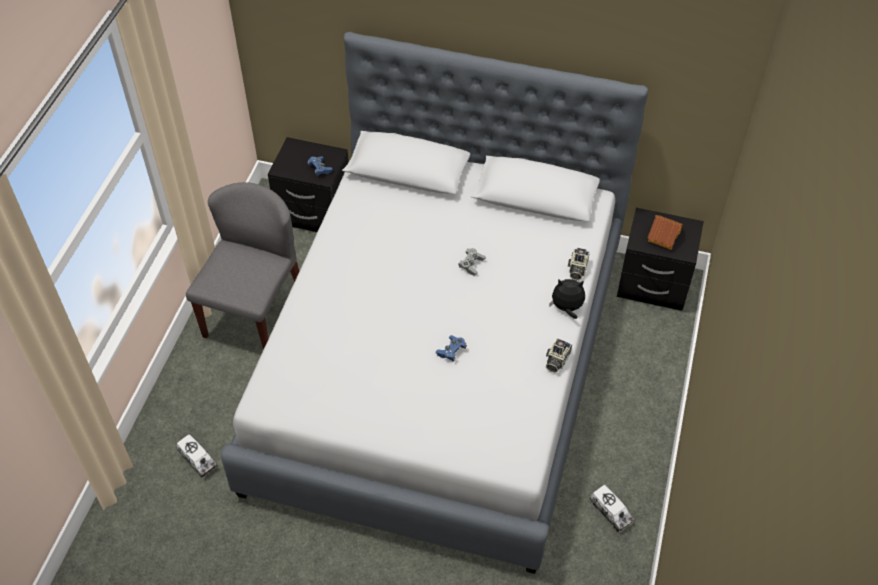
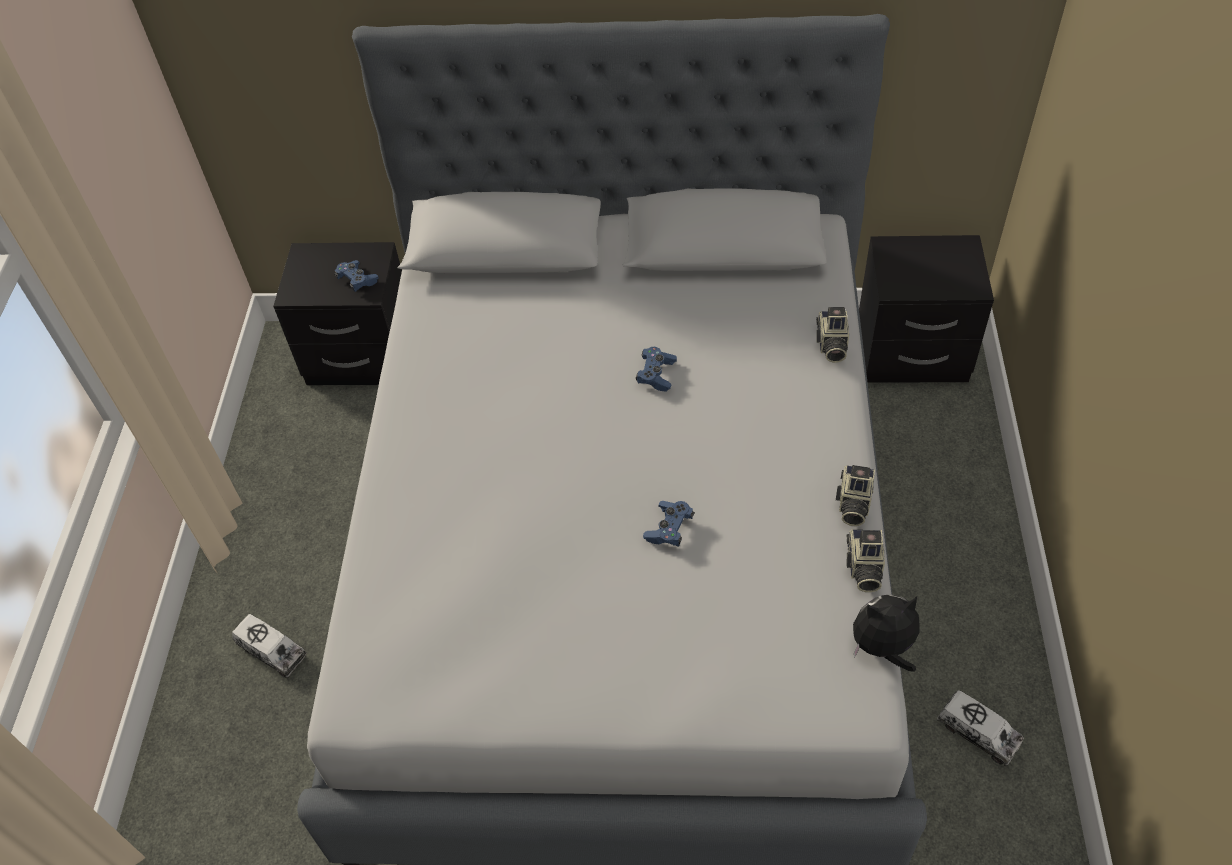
camera: 10 degrees left, 0 degrees up
toy truck [176,434,218,478] -> toy truck moved to [232,614,307,678]
grey chair [186,182,299,350] -> none
grey game controller [458,248,486,276] -> blue game controller [636,347,677,392]
plush toy [549,279,585,319] -> plush toy moved to [853,595,919,672]
toy house [648,215,684,250] -> none
none -> camera [847,529,885,592]

